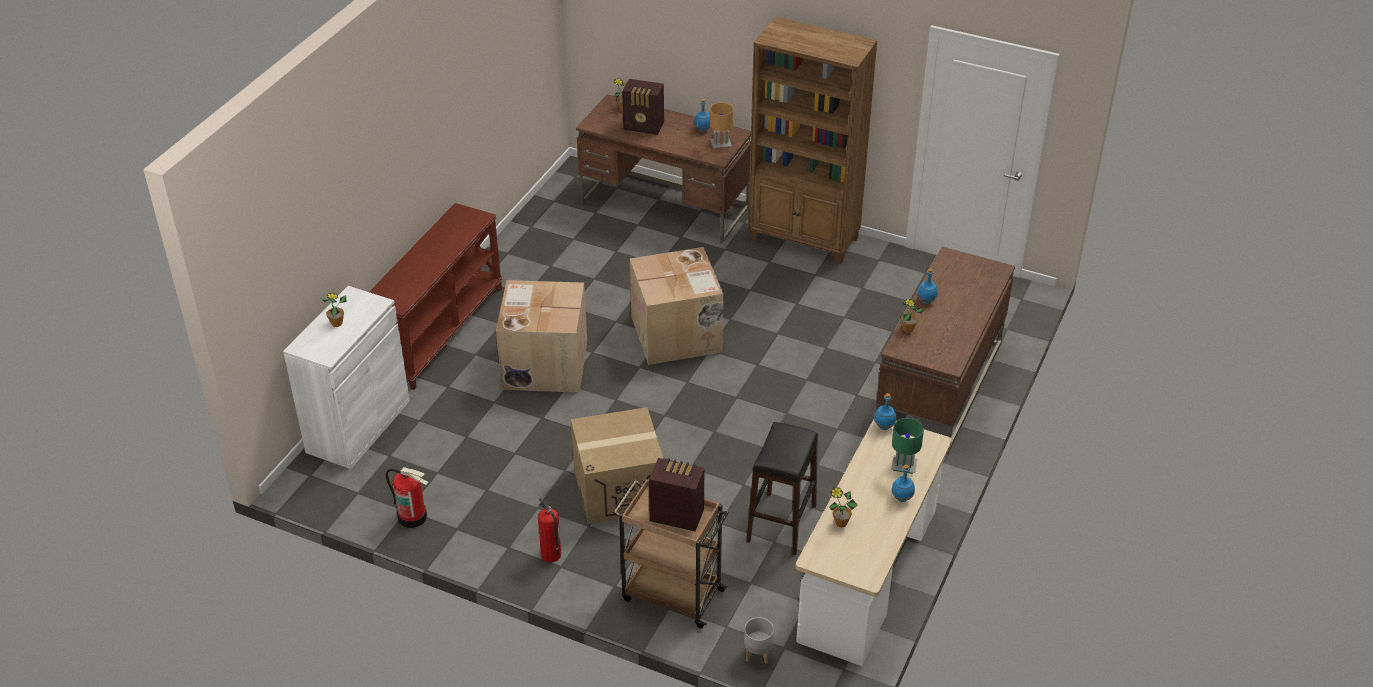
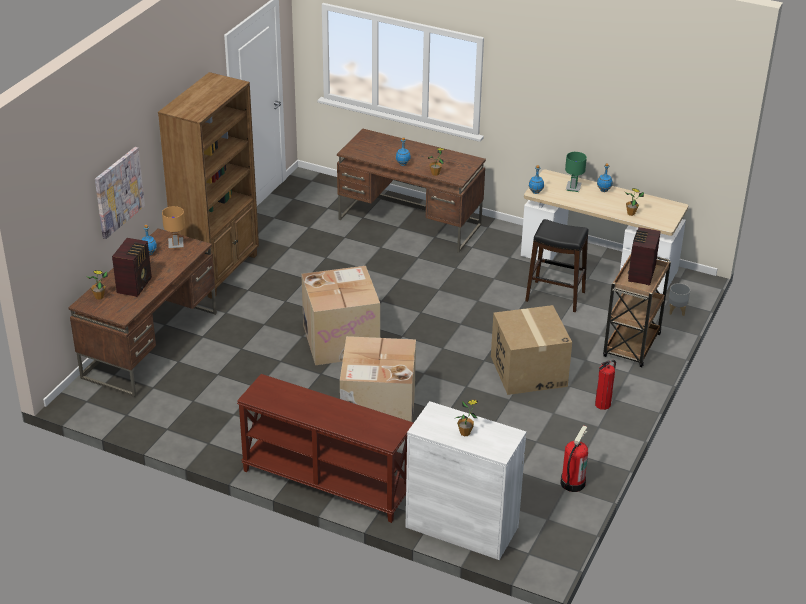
camera: 90 degrees left, 5 degrees down
none -> picture [95,147,145,239]

